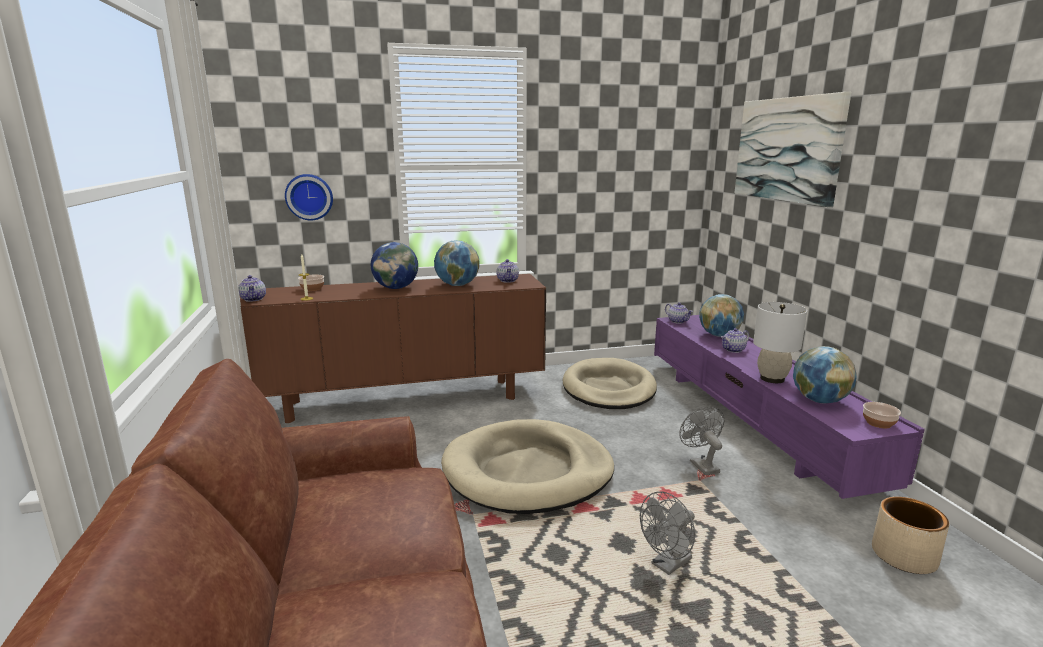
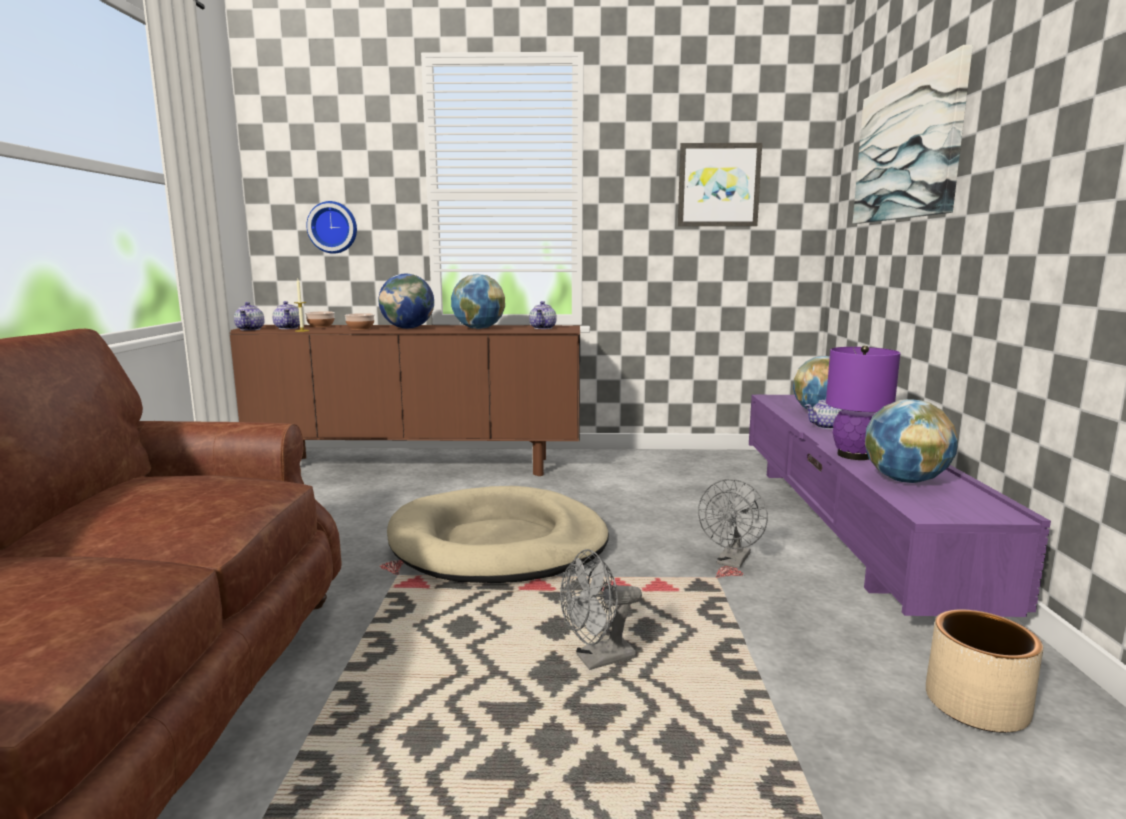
camera: 15 degrees right, 5 degrees down
beige dog bed [562,358,657,409] -> none
teapot [665,303,693,324] -> teapot moved to [272,301,300,329]
grey fan [679,407,725,475] -> grey fan turned 150 degrees counterclockwise [698,479,768,568]
white table lamp [753,302,807,383] -> purple table lamp [826,345,901,460]
bowl [863,402,901,428] -> bowl moved to [345,313,375,330]
none -> picture [678,143,762,226]

